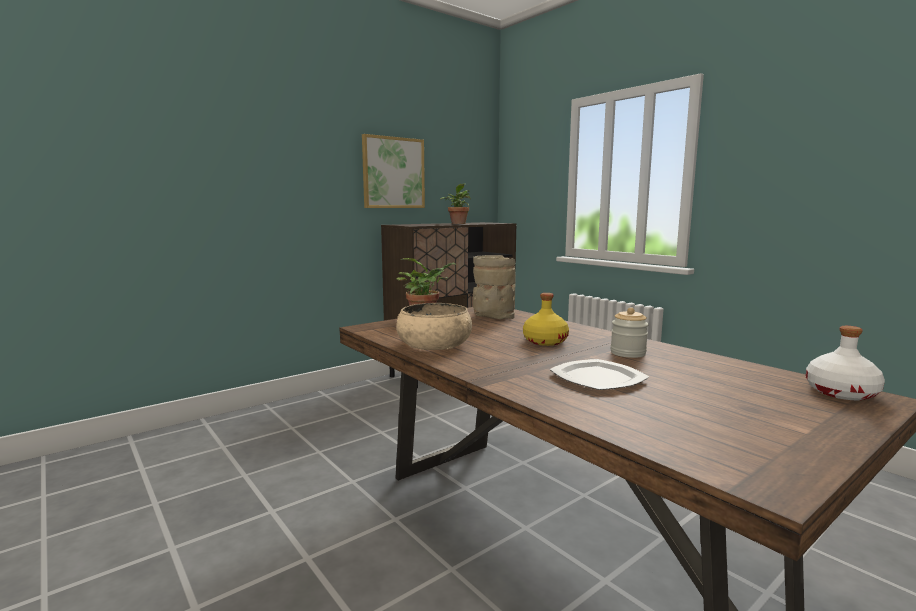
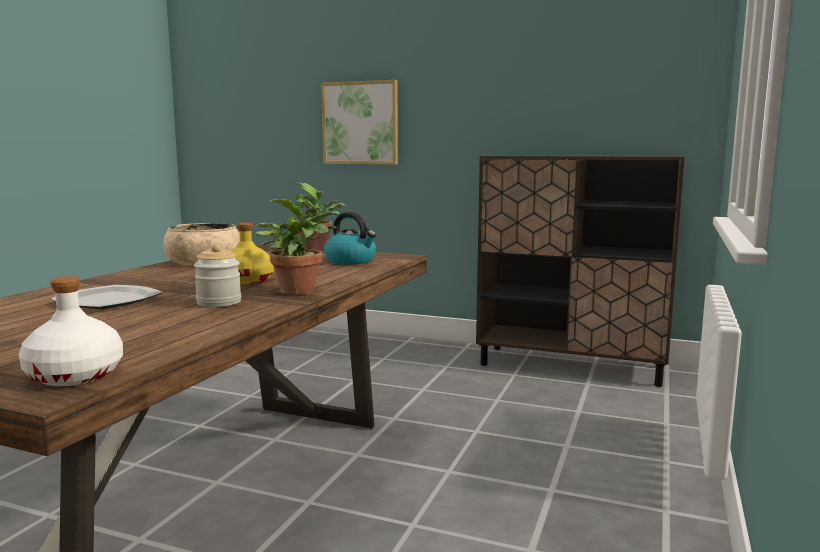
camera: 60 degrees right, 0 degrees up
picture [362,134,425,208] -> picture moved to [321,80,398,165]
potted plant [440,184,471,224] -> potted plant moved to [255,199,346,295]
beige vase [473,255,516,319] -> kettle [324,212,376,265]

